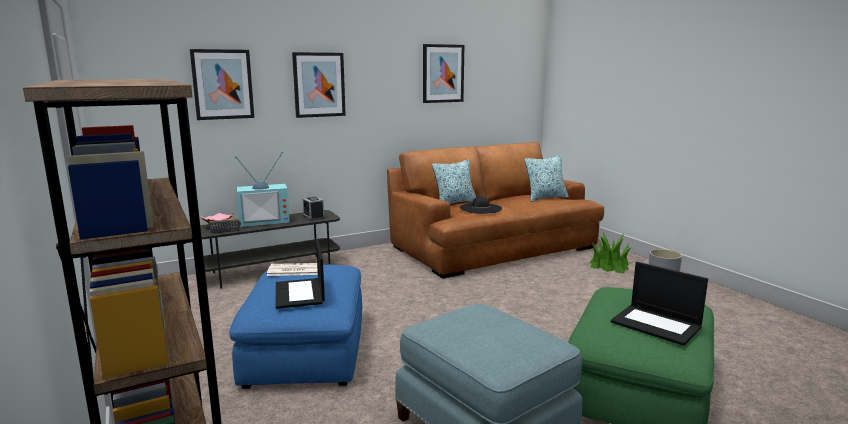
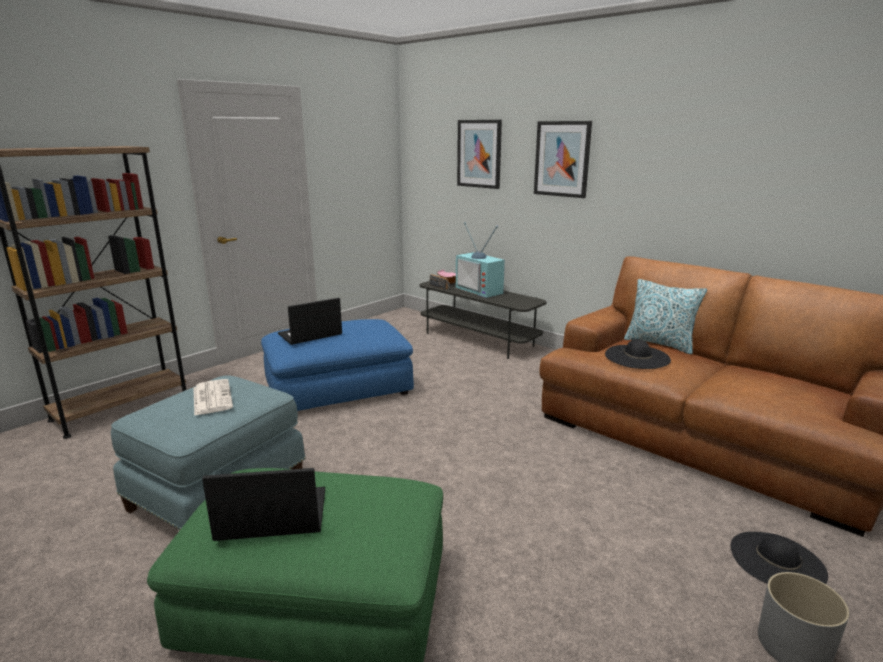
camera: 70 degrees right, 5 degrees up
newspaper [267,263,318,276] -> newspaper moved to [193,379,233,416]
alarm clock [303,197,325,221] -> none
picture [423,44,464,103] -> none
pillow [524,155,569,202] -> none
potted plant [590,232,630,274] -> black hat [731,532,828,584]
laptop [611,262,708,346] -> laptop turned 60 degrees clockwise [202,468,325,541]

